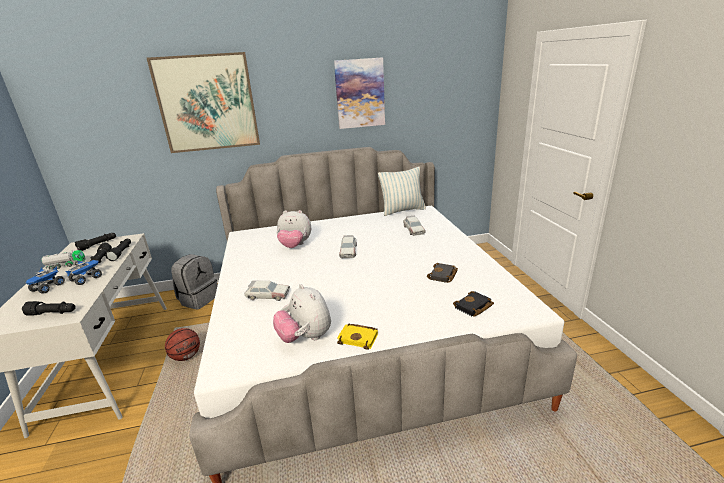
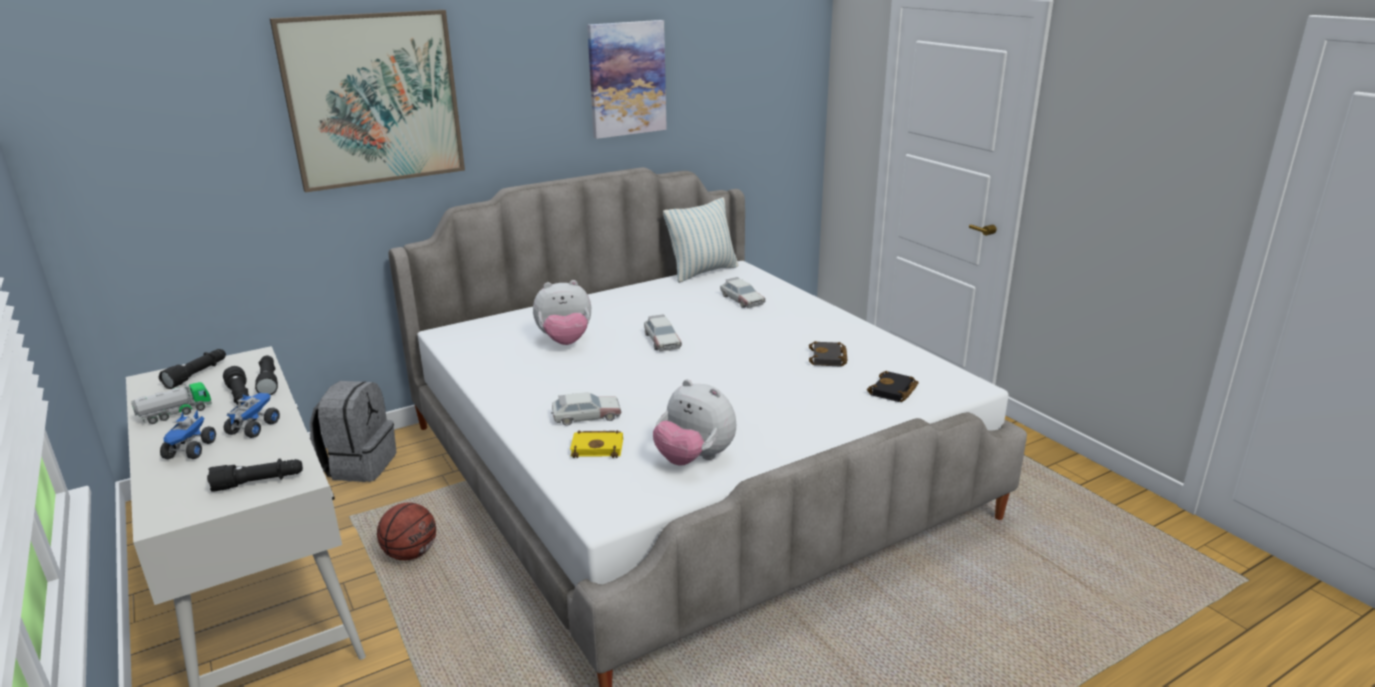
camera: 20 degrees left, 0 degrees up
yellow book [337,323,378,350] -> yellow book moved to [570,430,623,458]

